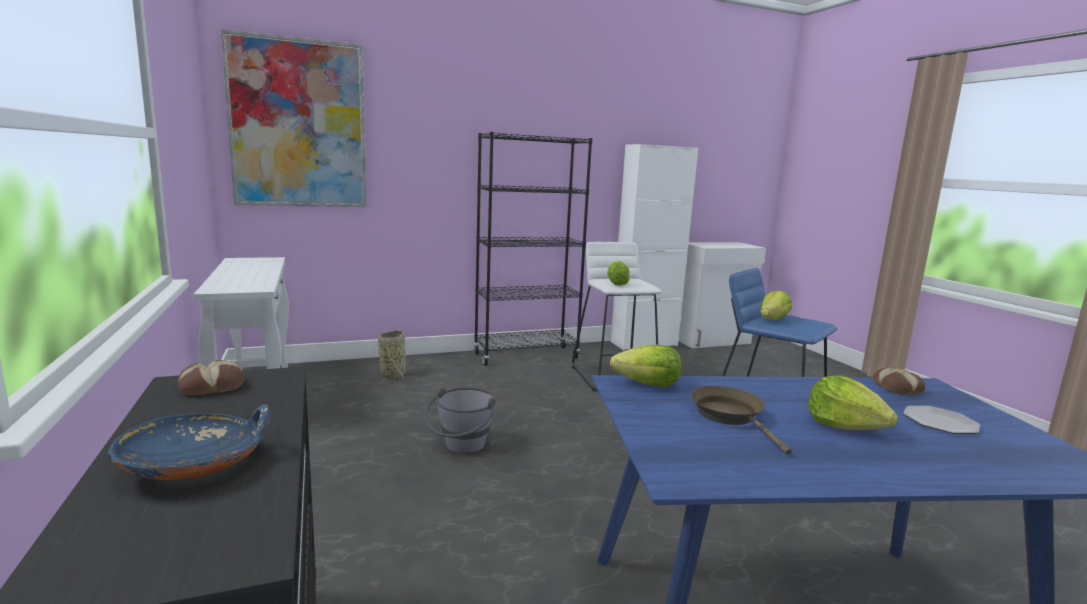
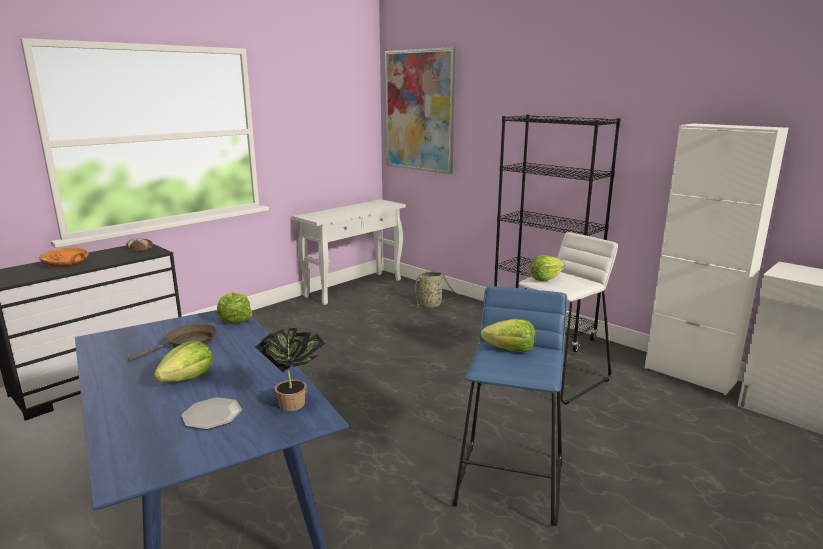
camera: 65 degrees right, 5 degrees up
blue bowl [107,404,270,480] -> orange bowl [39,248,88,267]
grey bucket [424,387,497,454] -> none
bread [873,367,925,395] -> potted plant [255,328,325,411]

